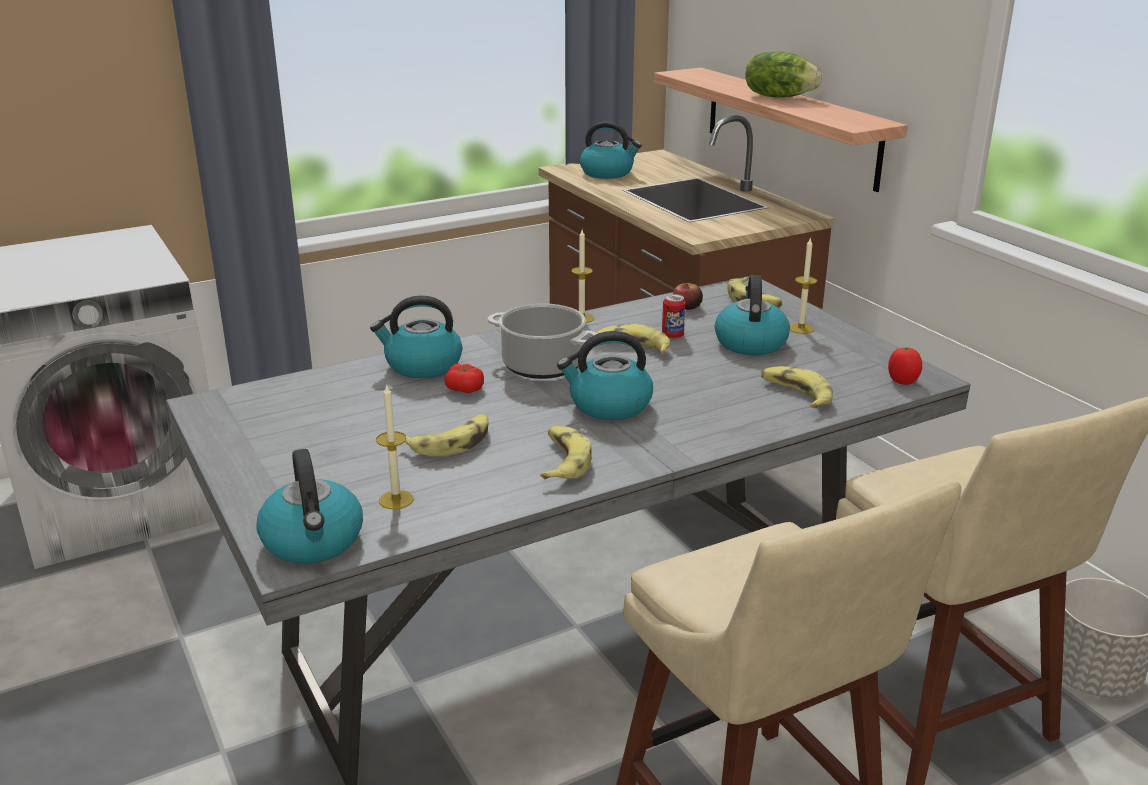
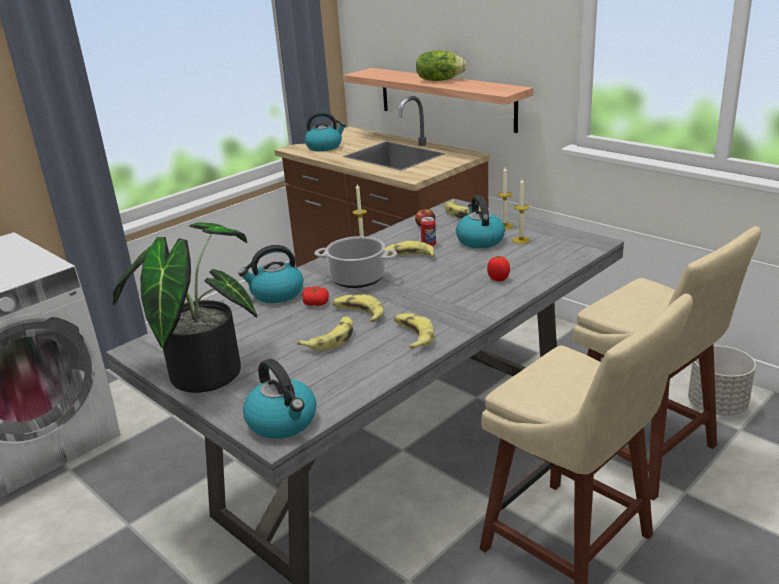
camera: 15 degrees left, 0 degrees up
candle [376,384,414,509] -> candle moved to [512,179,530,244]
kettle [557,331,653,420] -> none
banana [761,366,833,409] -> banana moved to [333,294,384,322]
tomato [888,347,922,385] -> tomato moved to [487,256,510,281]
none -> potted plant [113,223,257,393]

